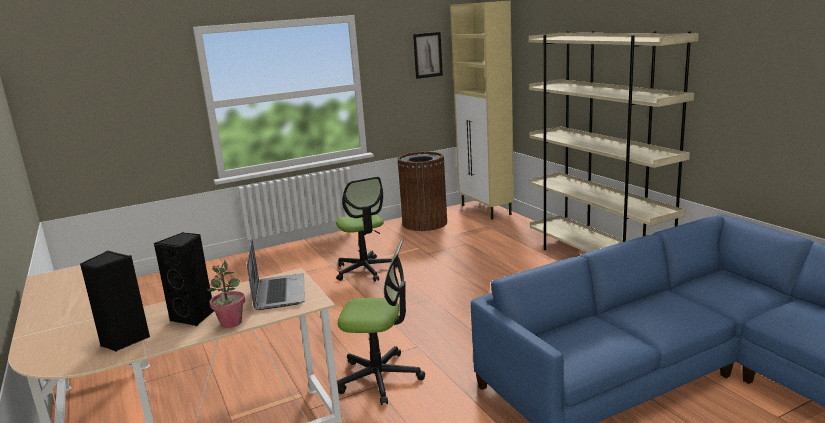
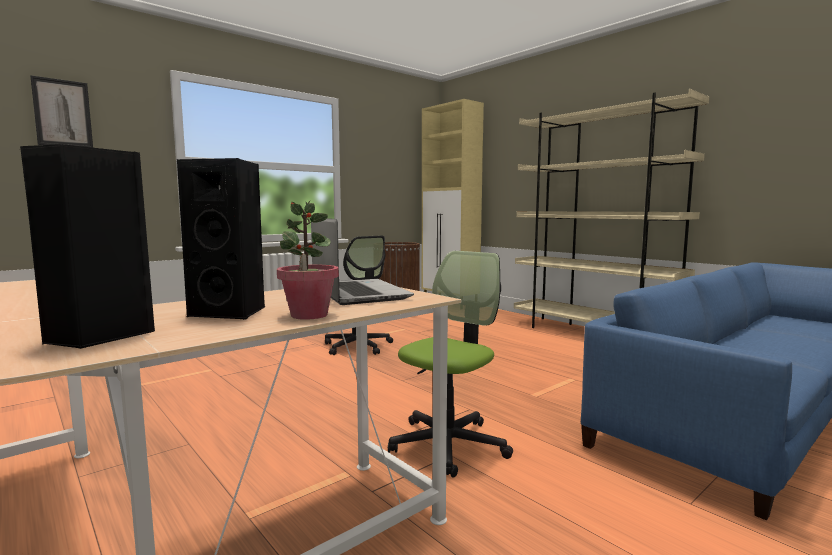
camera: 15 degrees left, 10 degrees down
office chair [337,239,425,405] -> office chair turned 45 degrees counterclockwise [388,251,513,478]
picture [413,32,443,79] -> picture moved to [30,75,93,148]

